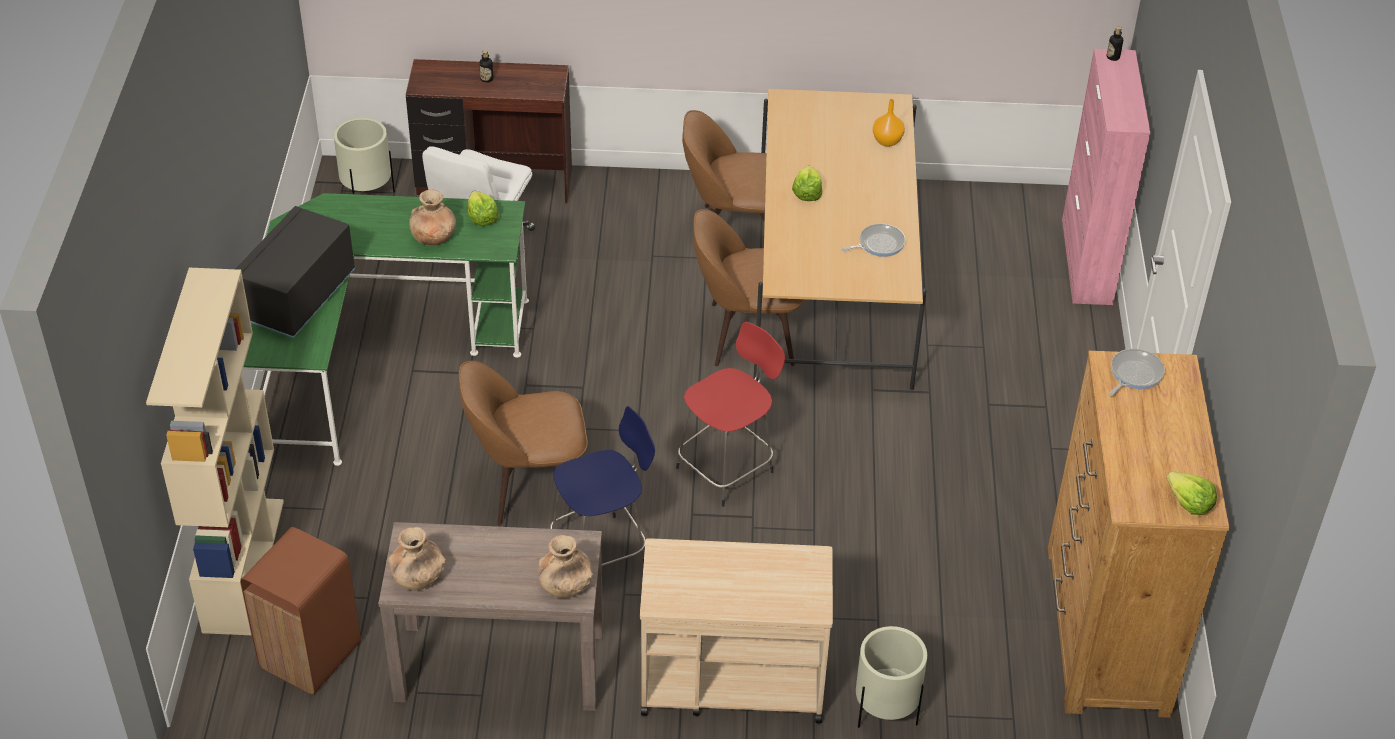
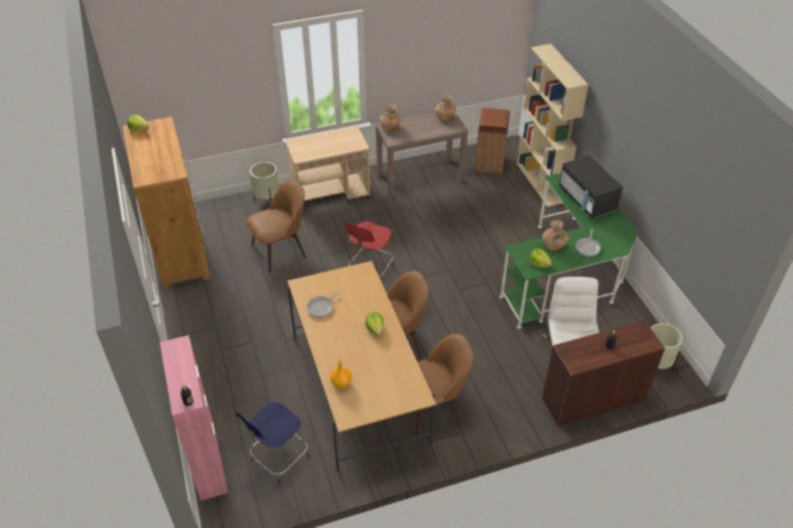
camera: 160 degrees right, 0 degrees up
black microwave [236,206,355,338] -> black microwave turned 150 degrees clockwise [559,155,623,219]
brown chair [459,361,588,525] -> brown chair moved to [246,179,306,273]
blue stool [550,406,655,566] -> blue stool moved to [236,402,310,485]
frying pan [1108,349,1165,396] -> frying pan moved to [575,229,601,257]

